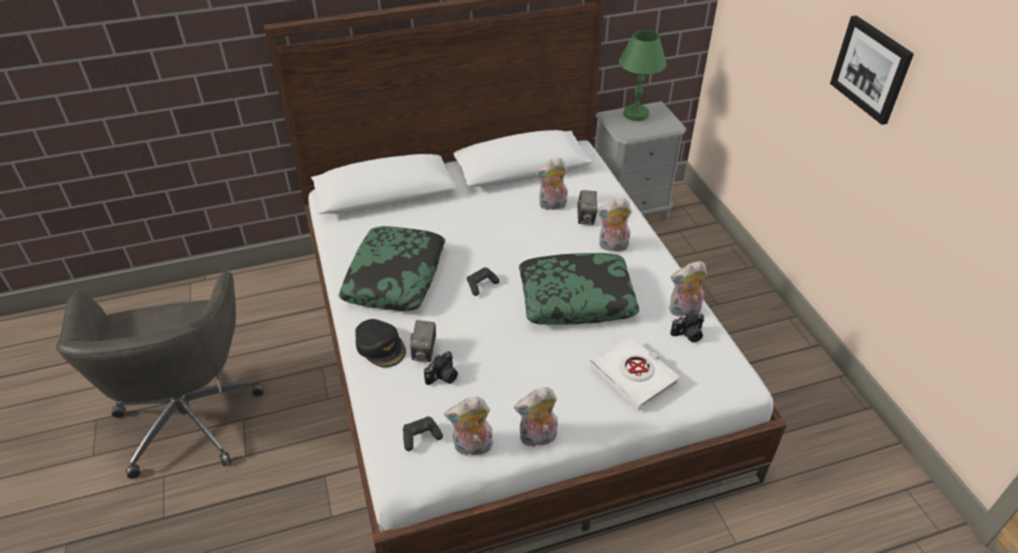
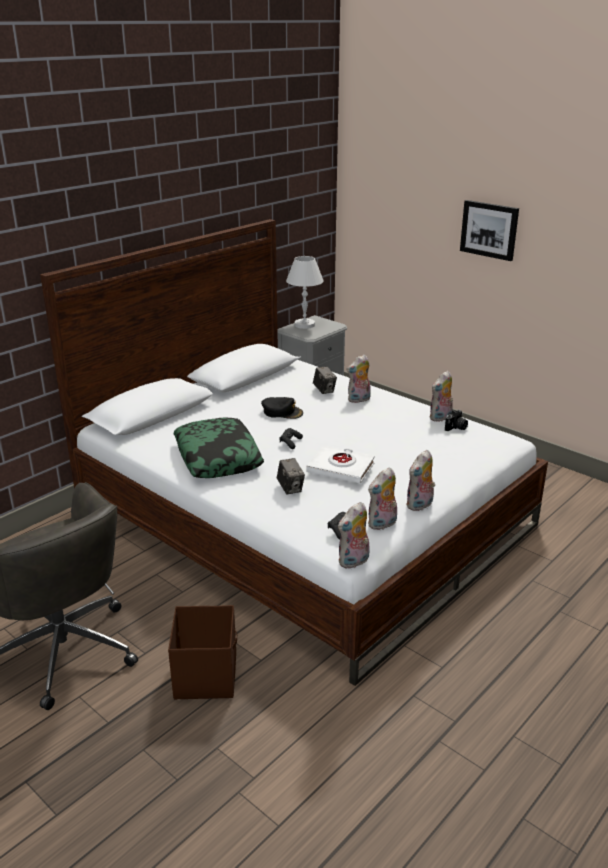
camera: 30 degrees left, 15 degrees down
black cap [355,319,406,368] -> black cap moved to [261,397,303,419]
camera [424,351,458,385] -> none
pillow [519,253,639,325] -> none
plush toy [535,158,567,210] -> plush toy moved to [338,502,370,569]
white book [590,336,680,411] -> white book moved to [307,446,375,484]
green table lamp [619,30,667,121] -> white table lamp [286,256,323,329]
none -> brown storage box [168,605,237,699]

